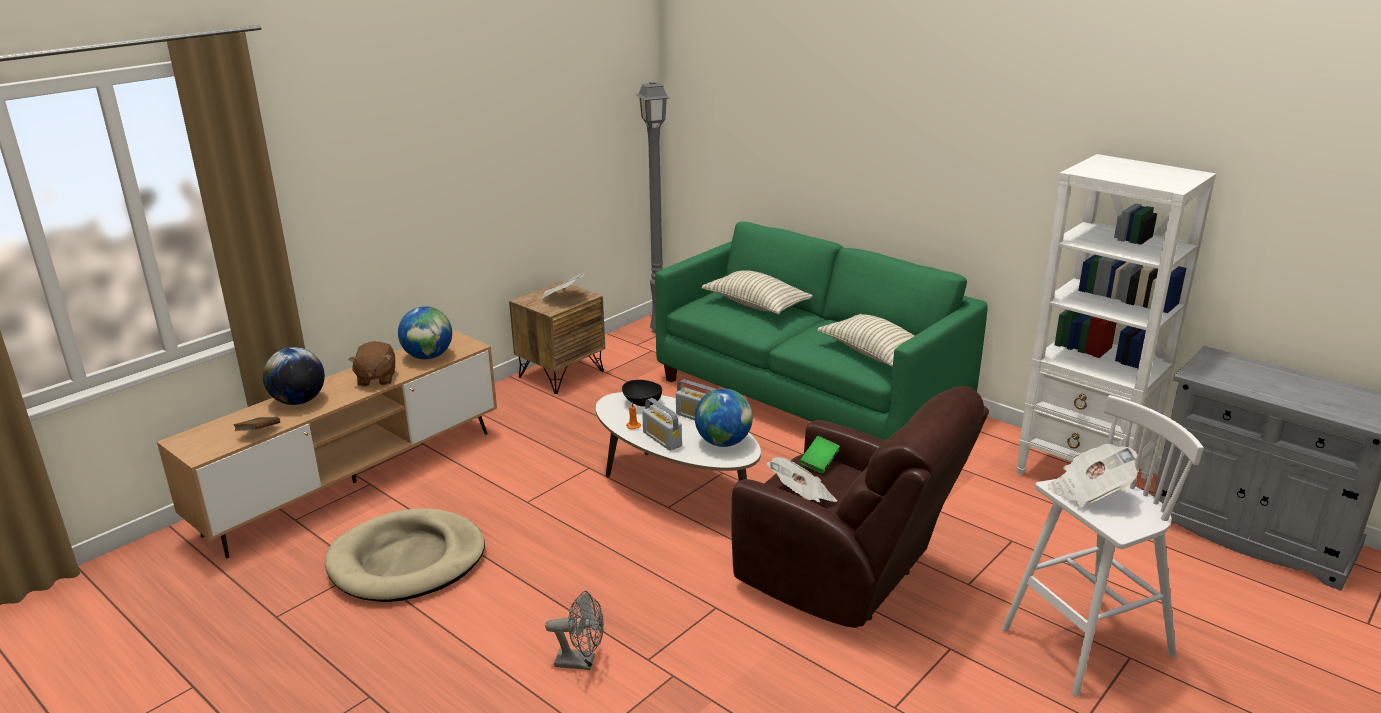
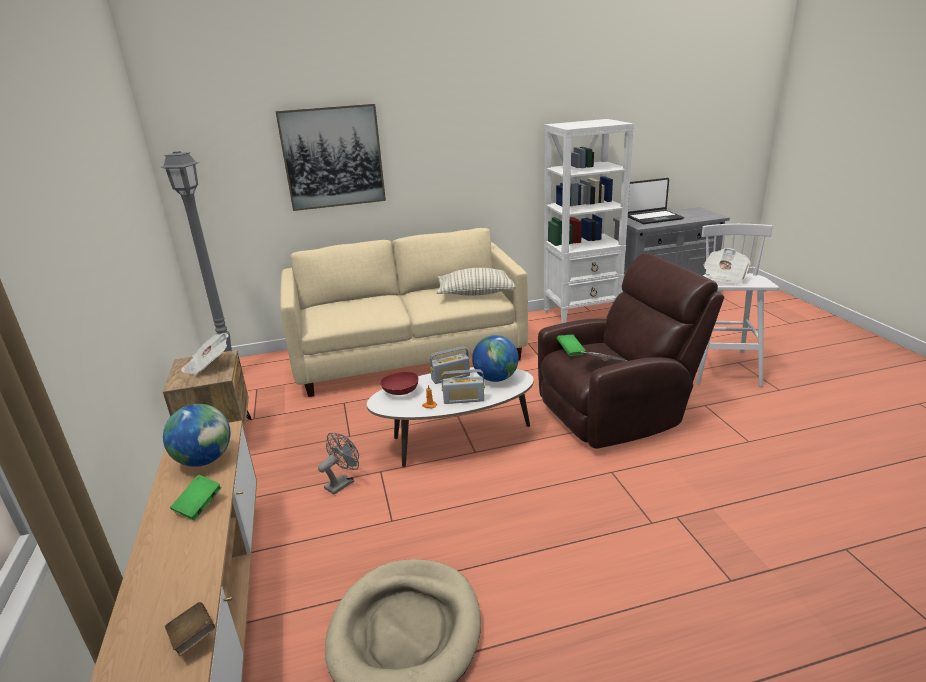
camera: 55 degrees left, 0 degrees up
globe [263,347,325,405] -> none
brown plush toy [349,341,395,386] -> green book [170,475,222,520]
grey fan [545,591,604,670] -> grey fan moved to [318,433,359,495]
black bowl [622,380,662,407] -> red bowl [380,372,418,395]
green sofa [655,222,988,441] -> beige sofa [280,228,528,397]
pillow [701,270,813,314] -> none
none -> picture [276,104,386,211]
none -> laptop [628,178,684,224]

